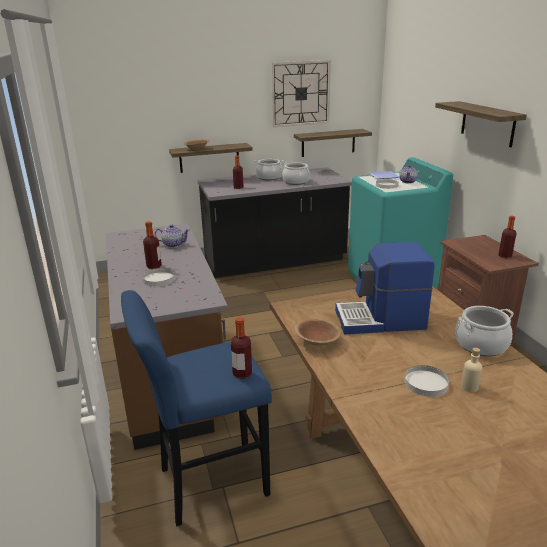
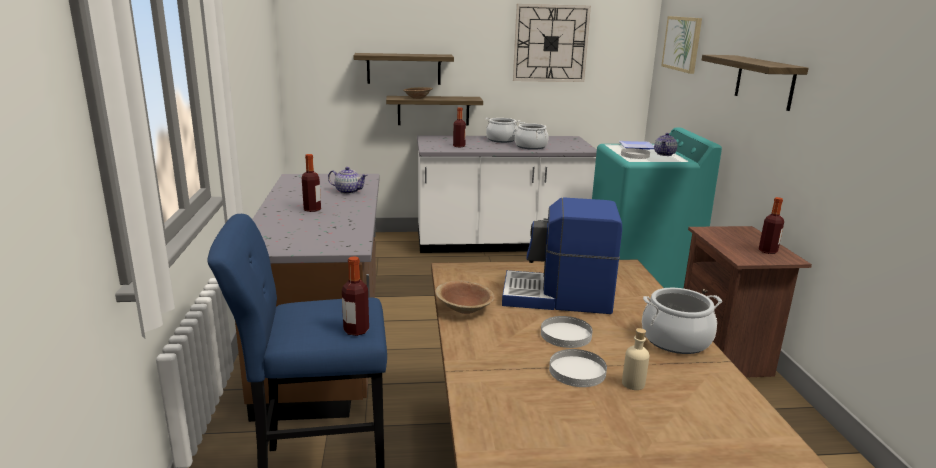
camera: 10 degrees right, 5 degrees down
white plate [142,268,175,286] -> white plate moved to [541,316,593,348]
black counter [198,167,352,278] -> white counter [417,135,597,253]
shelf [294,129,372,157] -> shelf moved to [353,53,454,85]
none -> picture [661,16,702,74]

